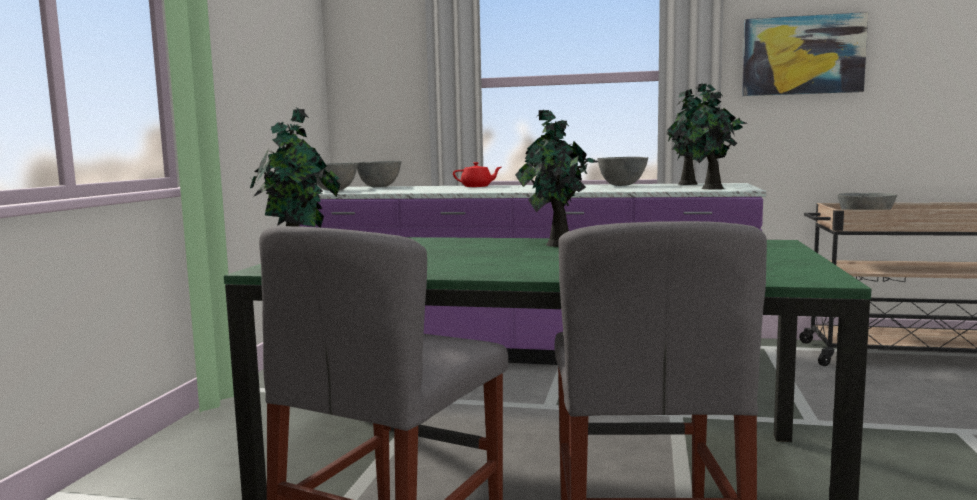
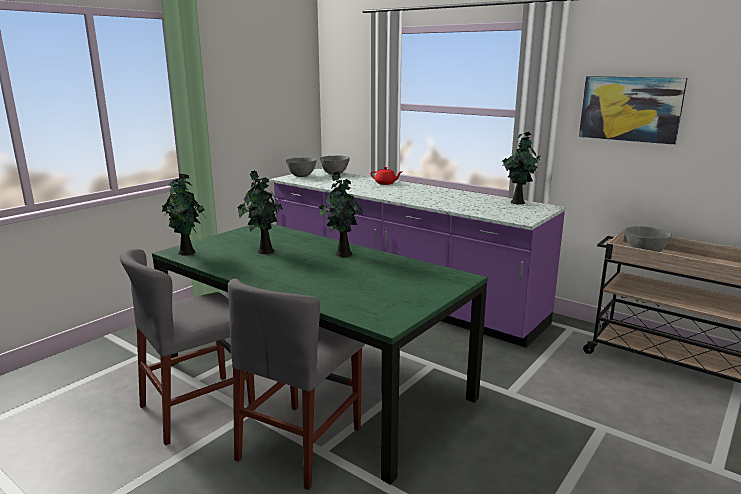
camera: 25 degrees right, 10 degrees up
grey bowl [597,157,648,186] -> none
potted plant [682,83,748,189] -> potted plant moved to [237,170,283,254]

